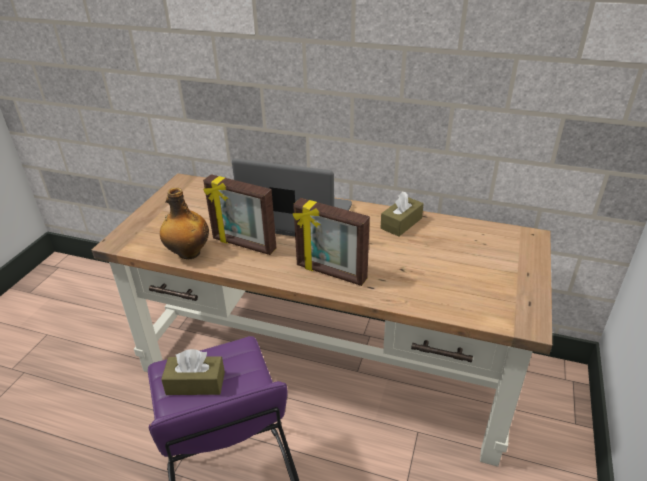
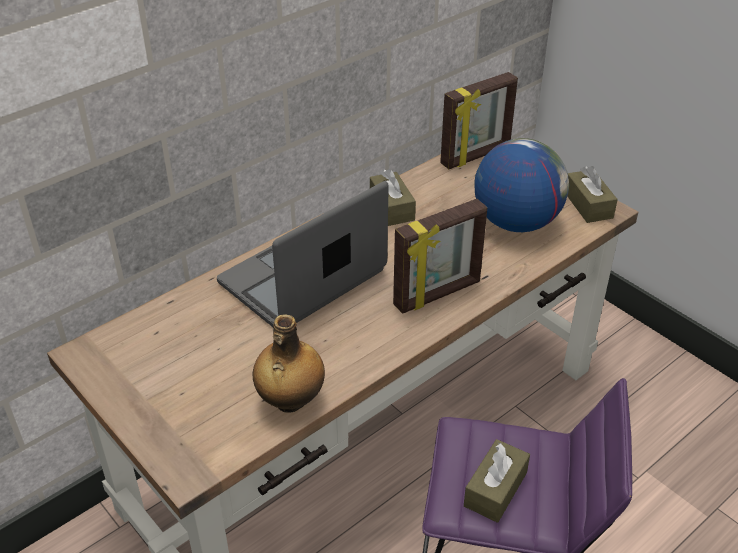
camera: 60 degrees left, 5 degrees up
picture frame [203,174,276,255] -> picture frame moved to [440,72,518,169]
none -> globe [475,138,569,232]
none -> brown tissue box [567,166,618,223]

